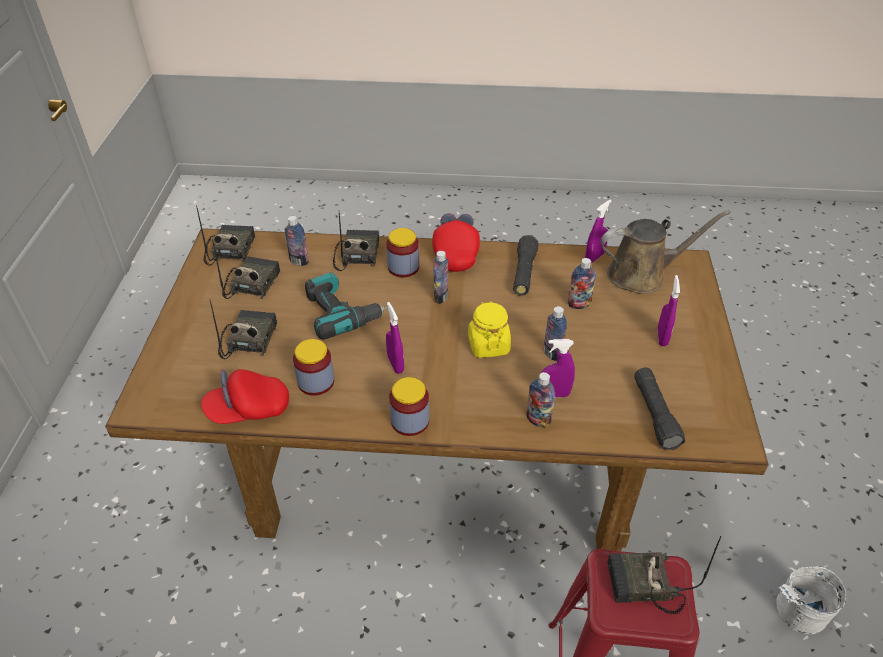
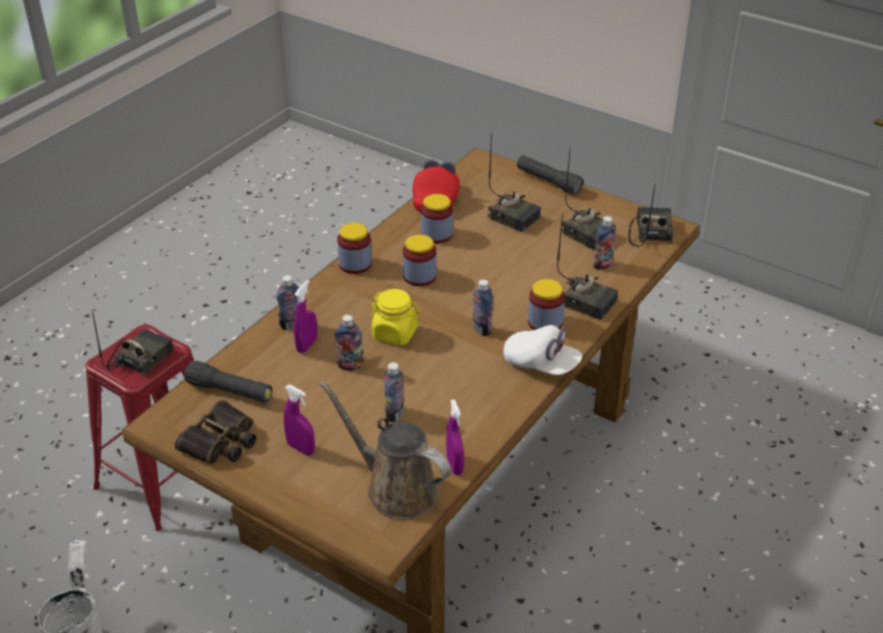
camera: 120 degrees right, 5 degrees down
radio [196,205,255,266] -> radio turned 120 degrees counterclockwise [628,183,674,247]
power drill [305,272,388,340] -> none
purple spray bottle [386,302,404,374] -> jar [403,234,437,286]
red cap [432,213,480,272] -> white cap [503,325,582,375]
black flashlight [513,235,538,296] -> black flashlight moved to [517,155,584,195]
brown watering can [601,210,731,294] -> brown watering can turned 105 degrees clockwise [319,380,451,519]
none -> binoculars [175,400,256,465]

